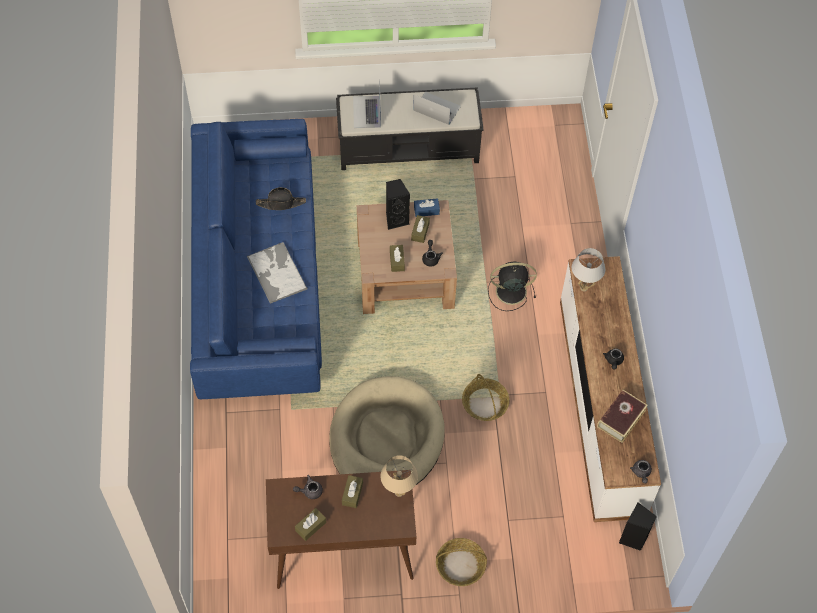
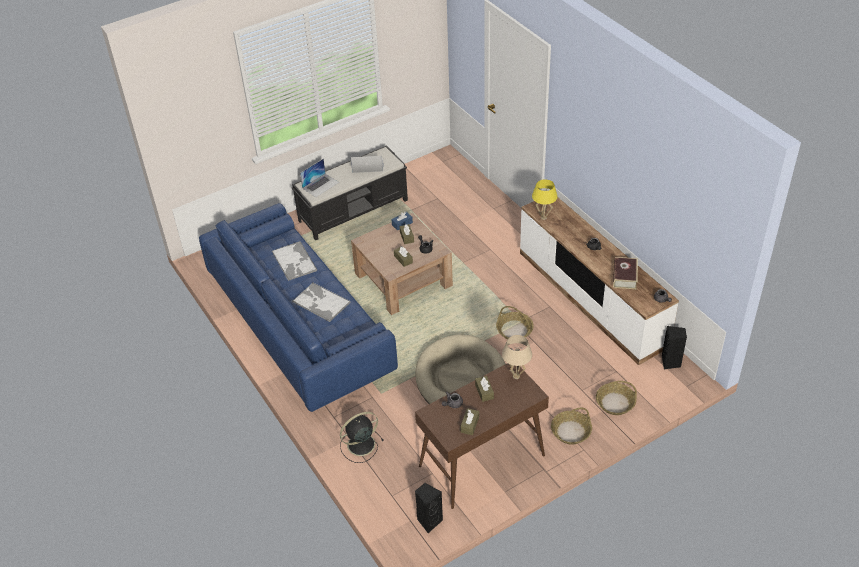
camera: 25 degrees left, 15 degrees down
black hat [256,187,306,210] -> tray [272,241,317,281]
laptop [353,80,381,128] -> laptop turned 105 degrees counterclockwise [300,158,339,197]
black speaker [386,179,410,230] -> black speaker moved to [415,483,443,533]
black fan [488,261,537,311] -> black fan moved to [340,412,384,463]
white table lamp [572,248,605,291] -> yellow table lamp [532,179,558,220]
none -> basket [596,381,637,415]

